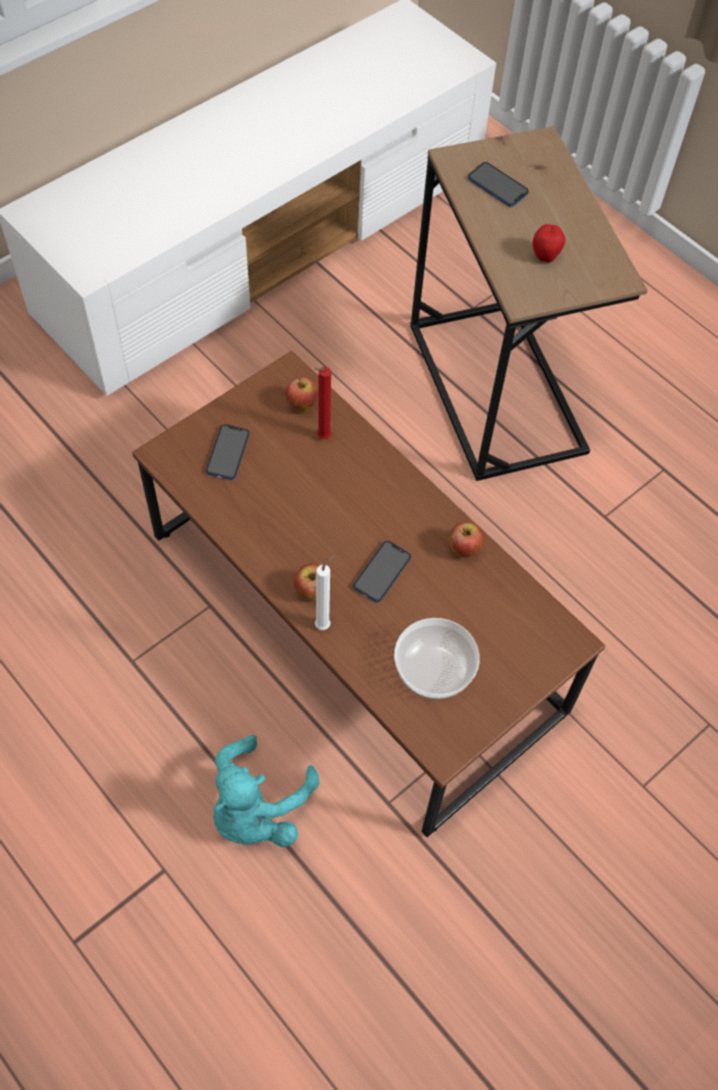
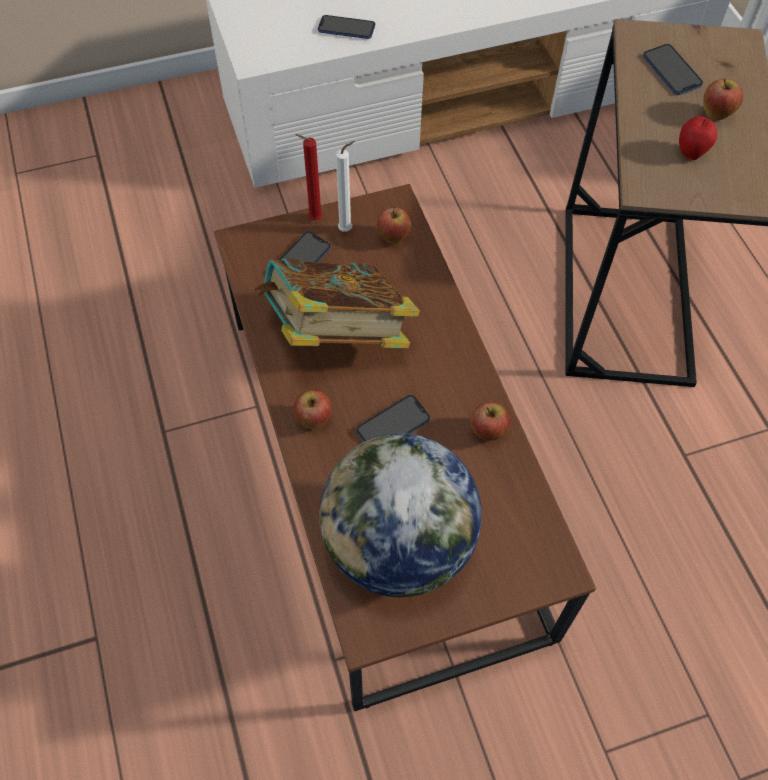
camera: 25 degrees right, 0 degrees up
turquoise plush toy [213,735,319,847] -> none
red candle [314,367,331,439] -> red candle moved to [295,134,323,220]
white candle [315,555,334,630] -> white candle moved to [336,141,355,232]
bowl [394,618,480,700] -> globe [319,433,482,597]
none -> book [254,258,420,348]
none -> phone [318,15,375,39]
none -> apple [703,78,743,120]

